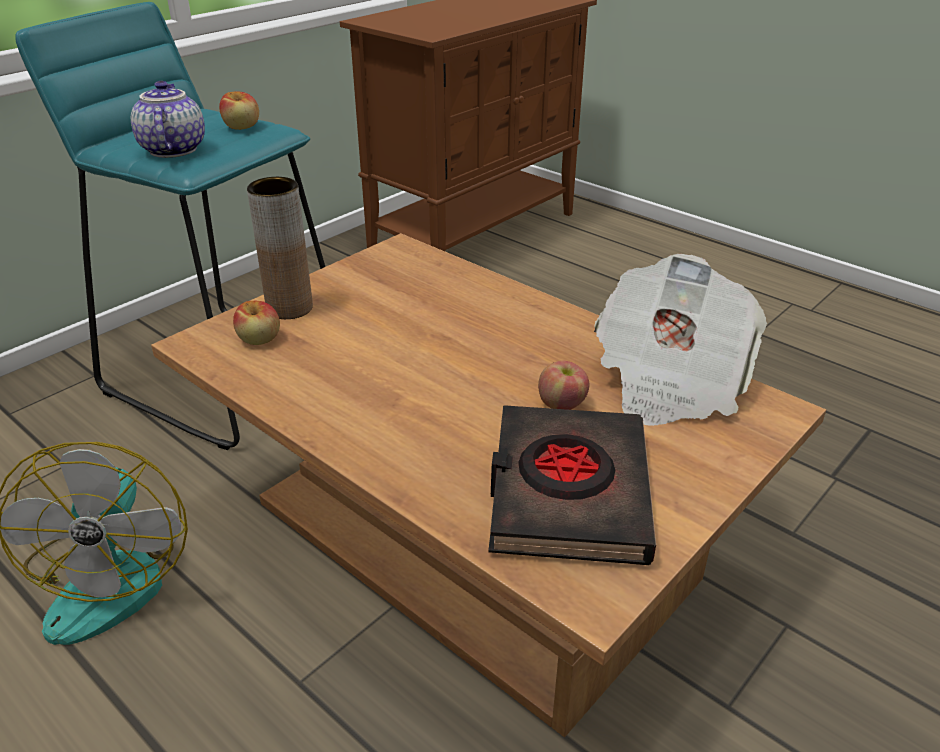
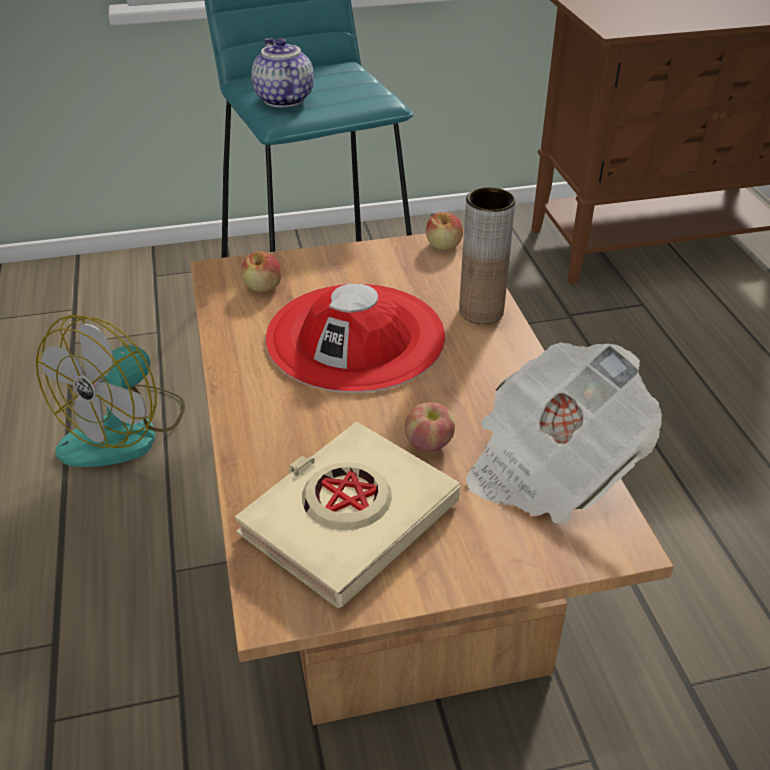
camera: 35 degrees right, 5 degrees up
teapot [131,81,205,158] -> teapot turned 45 degrees counterclockwise [251,38,314,108]
apple [219,92,259,130] -> apple moved to [426,212,463,250]
brown vase [247,177,313,319] -> brown vase moved to [459,187,515,324]
black book [488,405,656,565] -> beige book [235,421,460,608]
none -> red hat [266,283,445,393]

